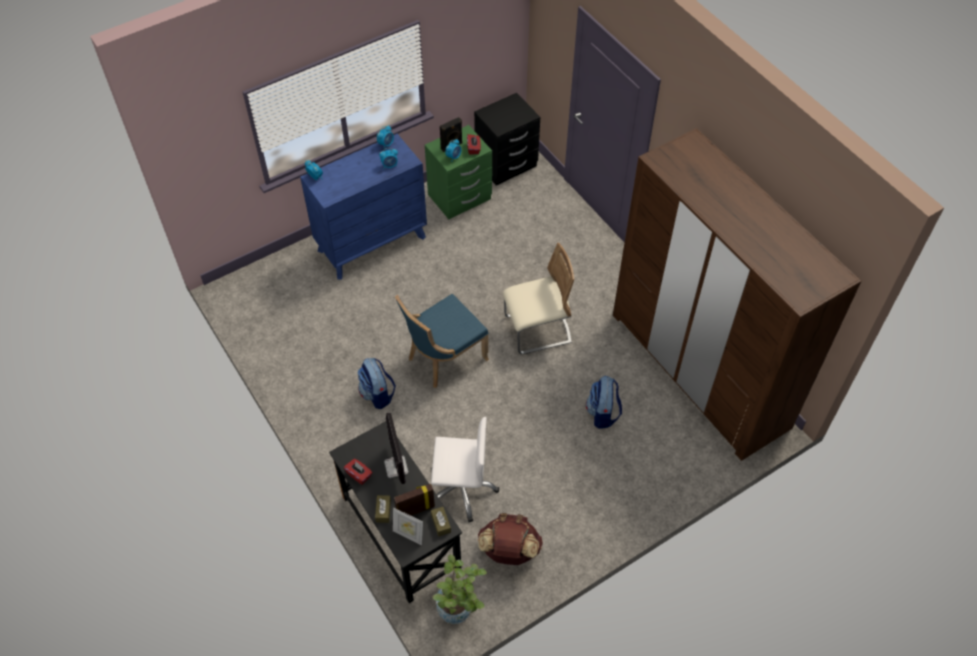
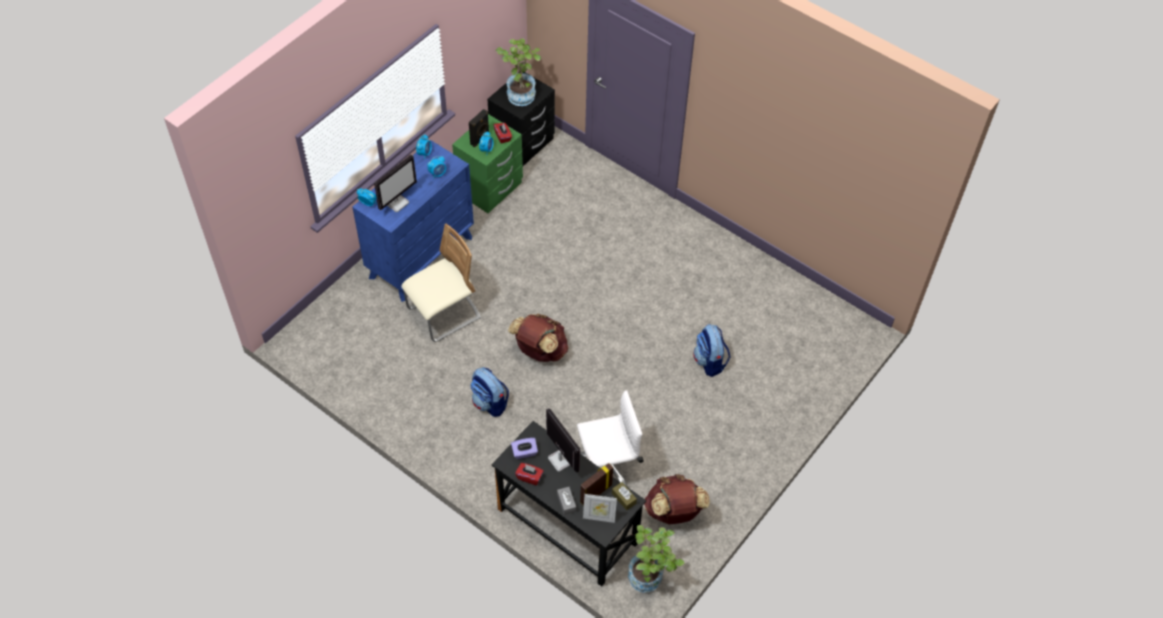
camera: 20 degrees left, 0 degrees up
brown tissue box [375,495,391,523] -> grey tissue box [557,487,576,515]
blue chair [395,294,489,388] -> brown backpack [508,314,568,362]
beige chair [503,243,574,354] -> beige chair moved to [401,224,481,342]
brown wardrobe [613,128,861,461] -> none
none -> monitor [374,155,417,212]
none -> potted plant [496,38,541,106]
none -> purple tissue box [511,438,538,459]

